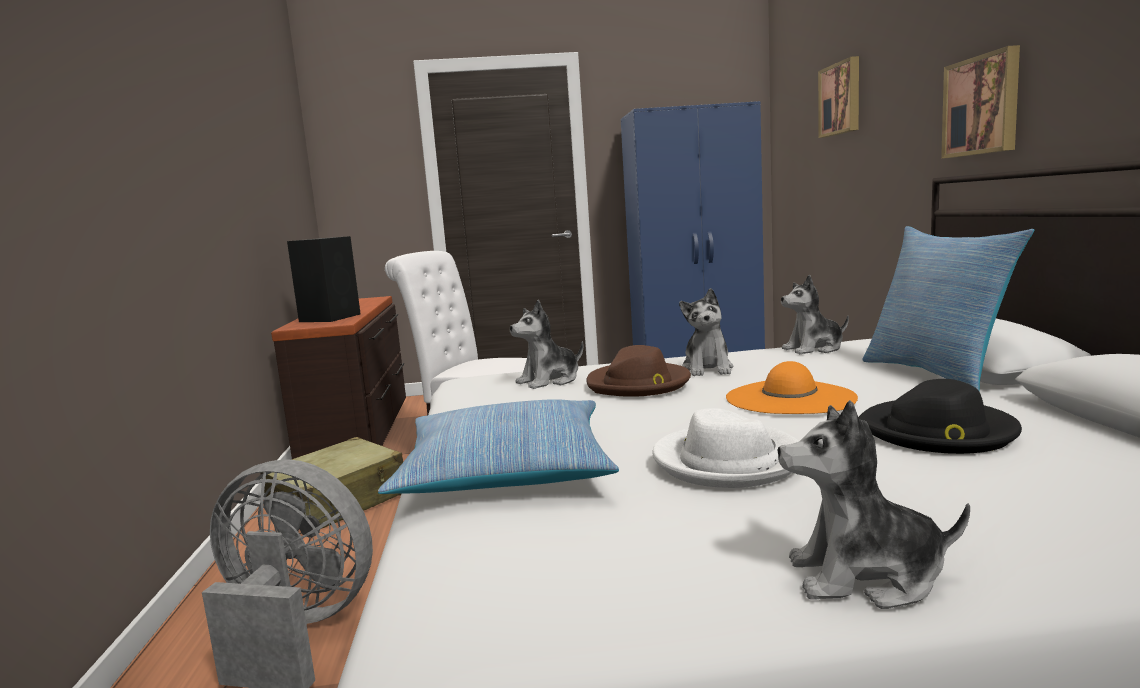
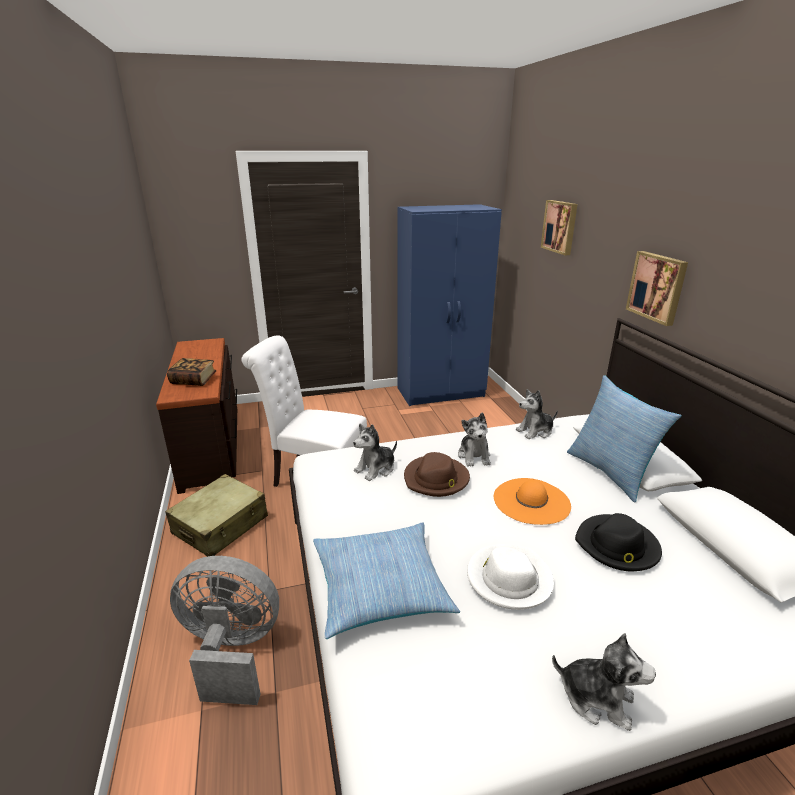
camera: 10 degrees left, 15 degrees up
black speaker [287,236,361,322] -> book [167,358,216,386]
plush toy [778,400,970,609] -> plush toy turned 150 degrees counterclockwise [552,633,656,731]

